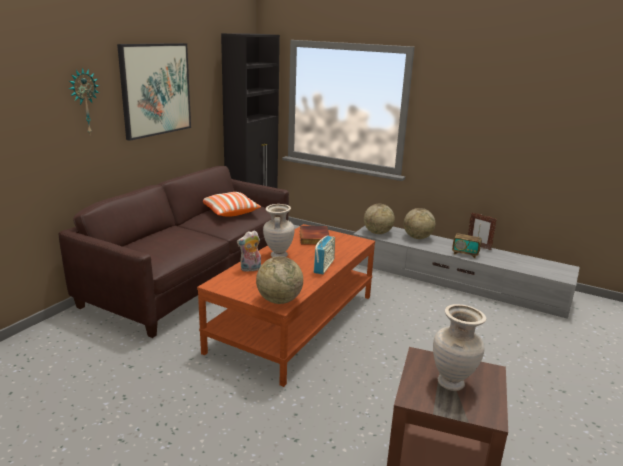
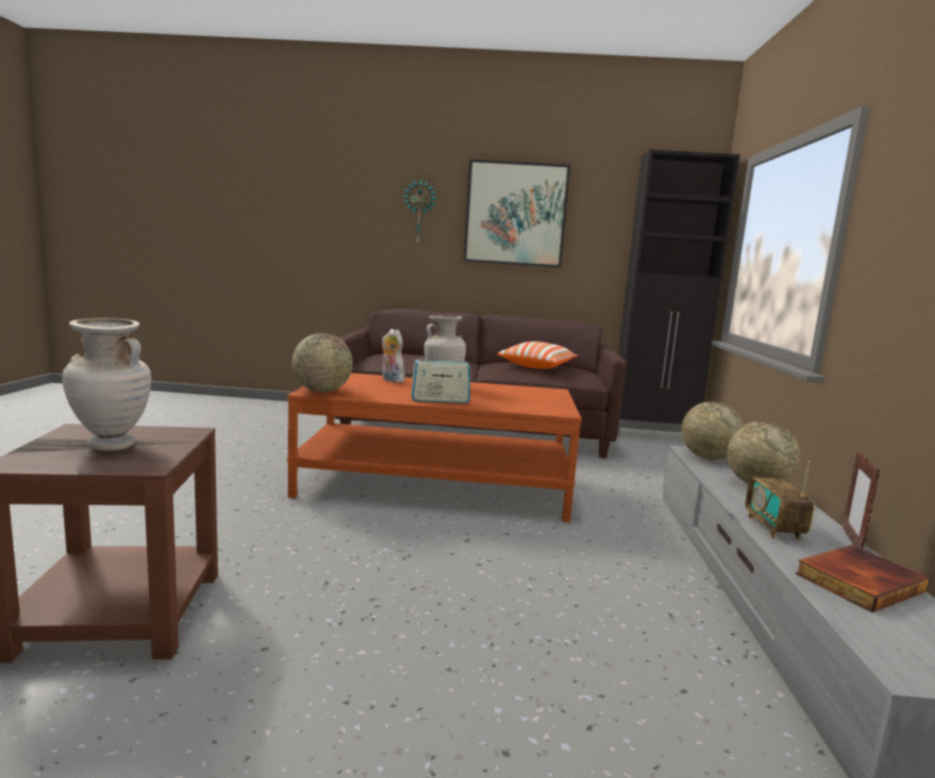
camera: 65 degrees right, 10 degrees down
book [300,226,329,245] -> book moved to [795,545,929,613]

